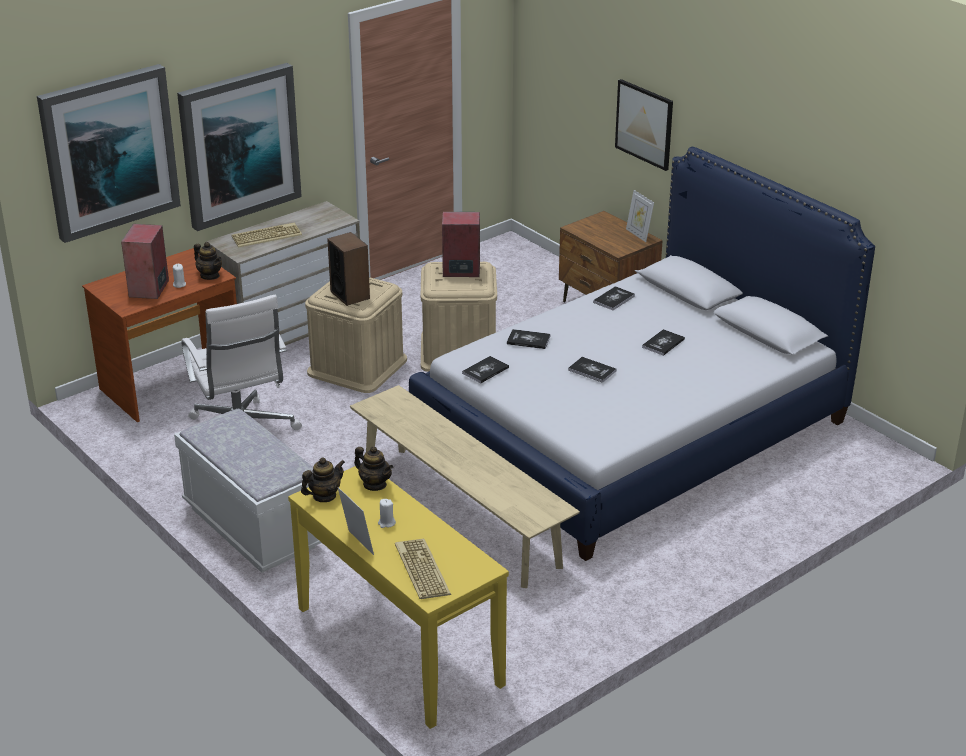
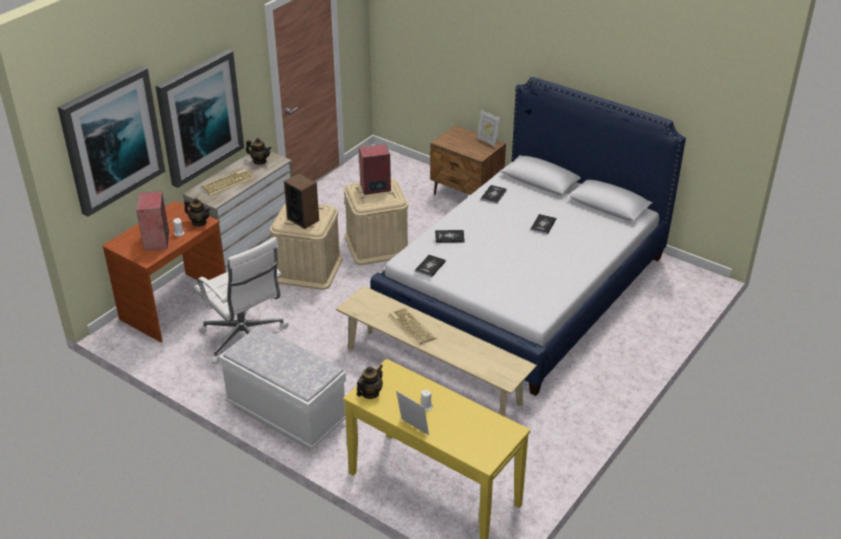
camera: 15 degrees left, 5 degrees up
teapot [354,446,393,491] -> teapot moved to [246,138,271,165]
keyboard [395,539,451,599] -> keyboard moved to [389,308,437,345]
book [568,357,617,383] -> none
picture [615,79,673,171] -> none

